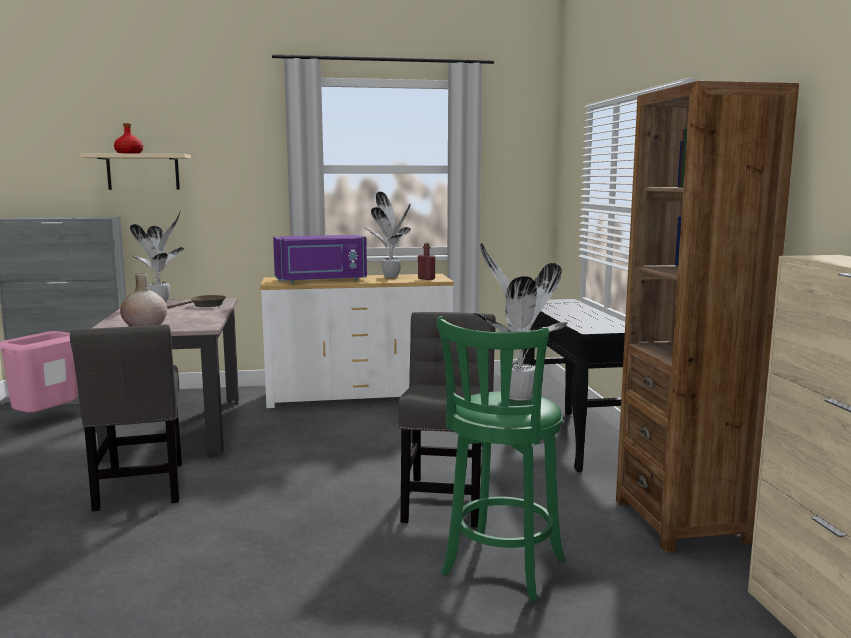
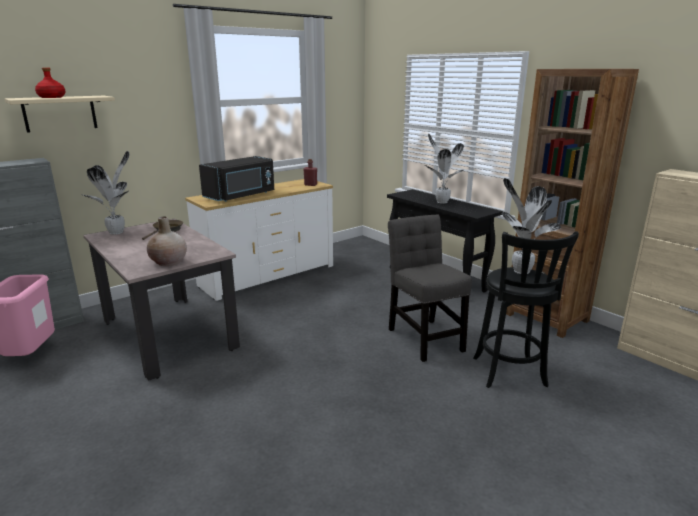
camera: 30 degrees left, 10 degrees up
grey chair [70,325,182,511] -> none
purple microwave [273,235,367,283] -> black microwave [199,156,274,202]
potted plant [364,192,411,278] -> potted plant moved to [424,134,464,204]
green stool [437,316,565,601] -> black stool [473,231,579,388]

